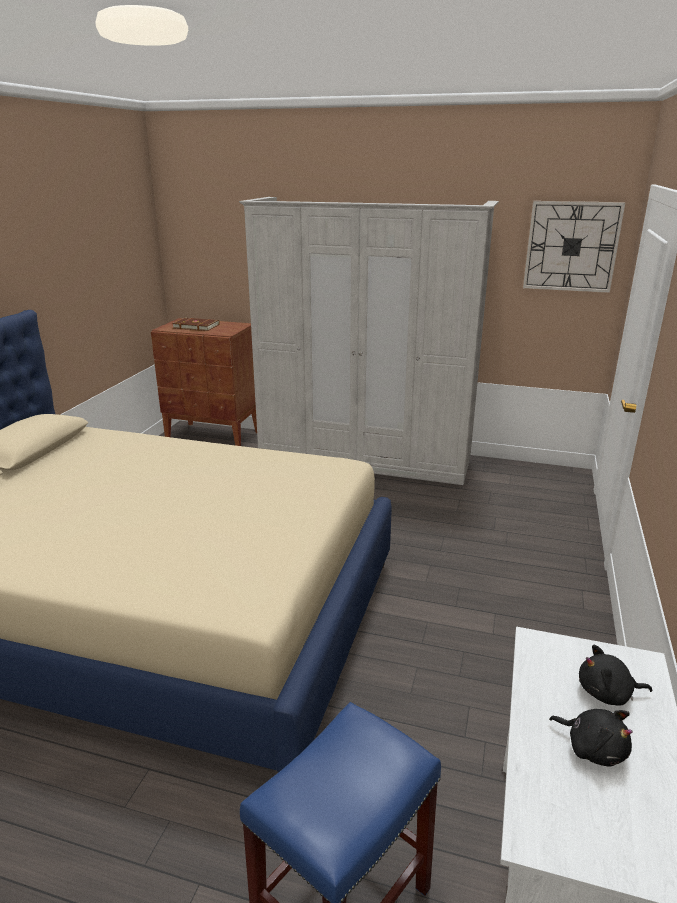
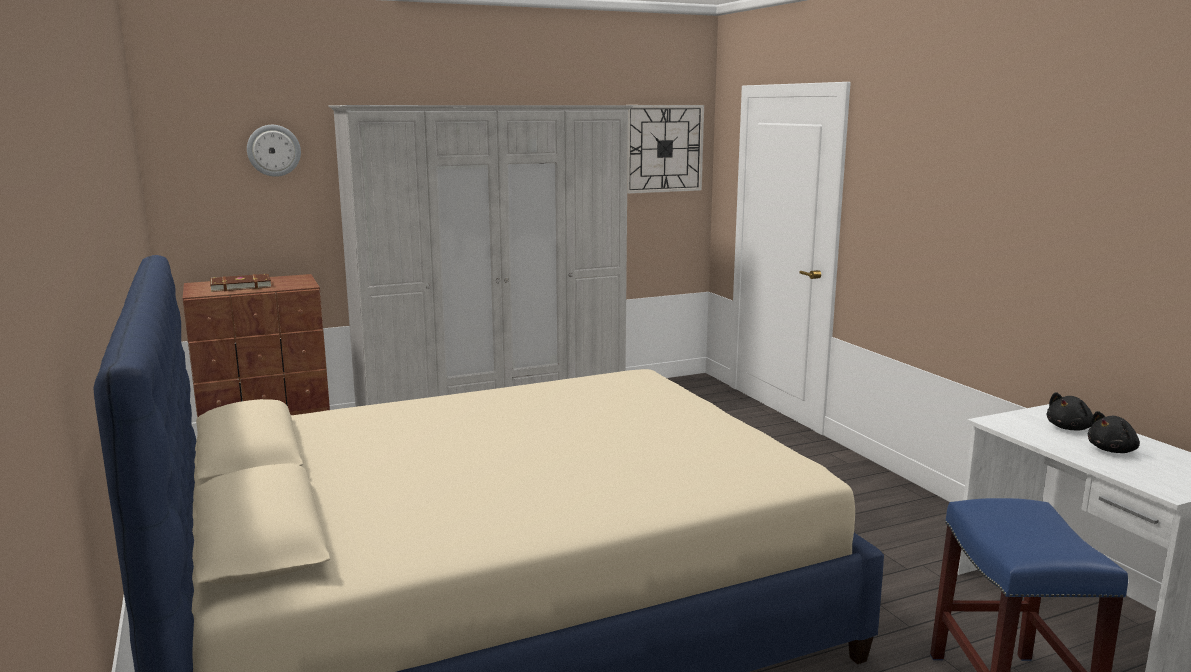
camera: 40 degrees left, 10 degrees down
black plush toy [549,709,633,767] -> black plush toy turned 150 degrees clockwise [1088,411,1140,453]
none -> wall clock [247,125,301,177]

